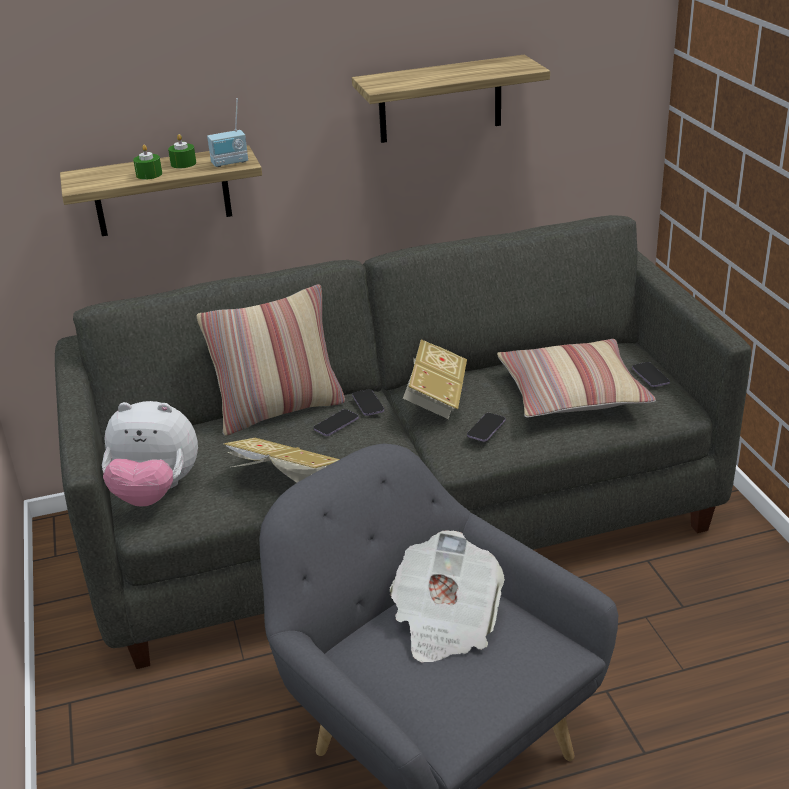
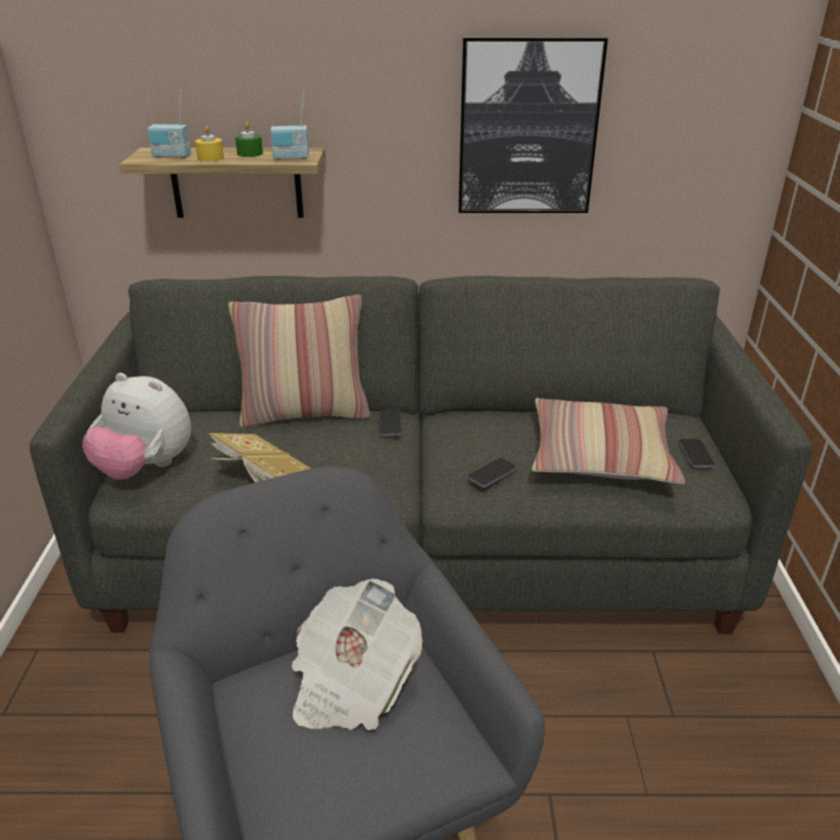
camera: 15 degrees right, 0 degrees up
green candle [133,144,162,179] -> yellow candle [195,126,224,161]
phone [313,409,359,436] -> none
shelf [352,55,550,143] -> picture [458,37,608,213]
book [403,339,467,419] -> none
none -> radio [147,90,191,158]

